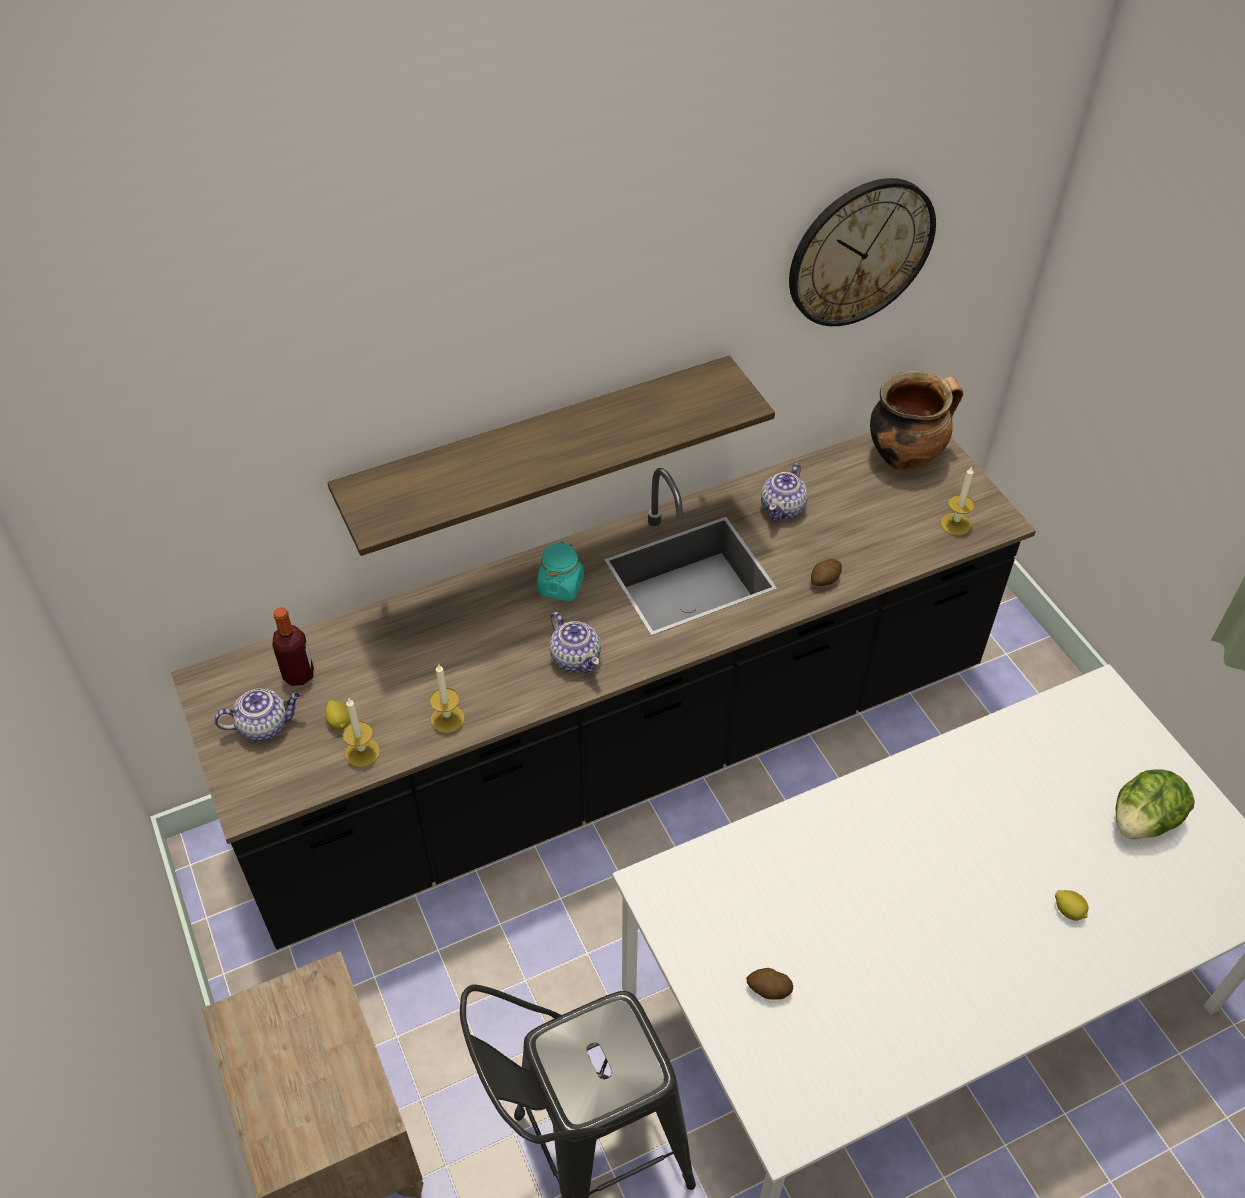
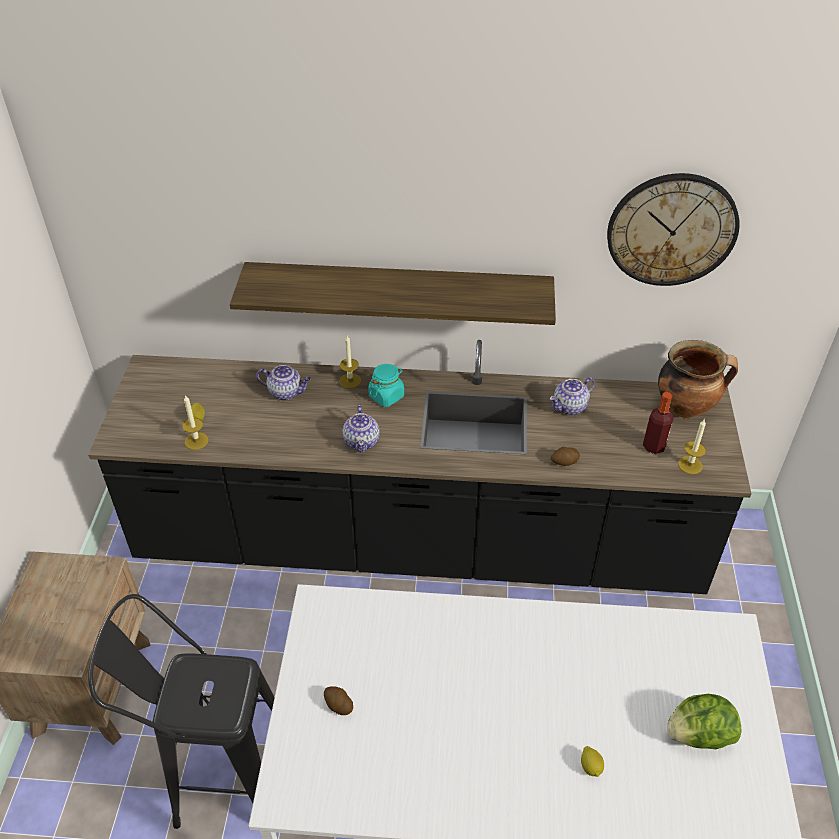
camera: 30 degrees right, 5 degrees down
teapot [214,689,301,742] -> teapot moved to [256,365,311,400]
bottle [272,607,314,686] -> bottle moved to [643,392,674,454]
candle [430,664,465,733] -> candle moved to [339,336,361,389]

